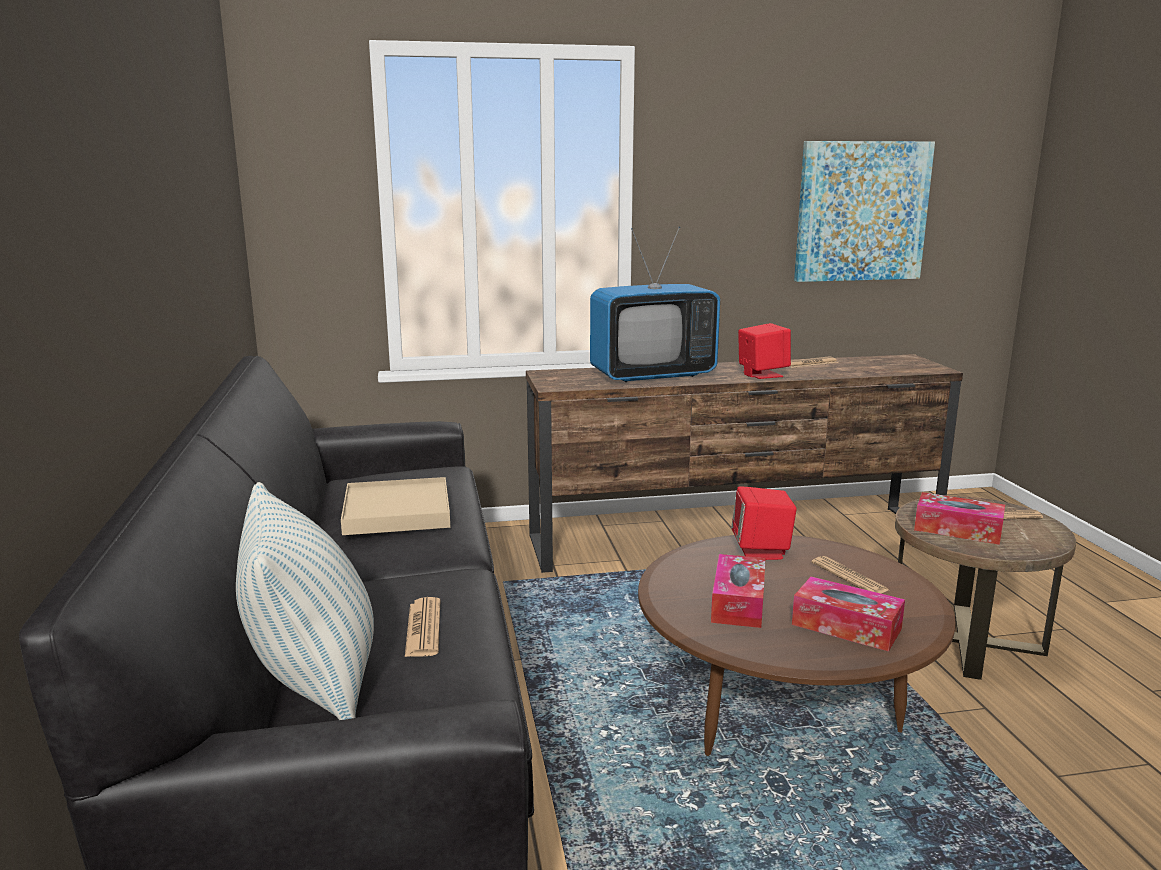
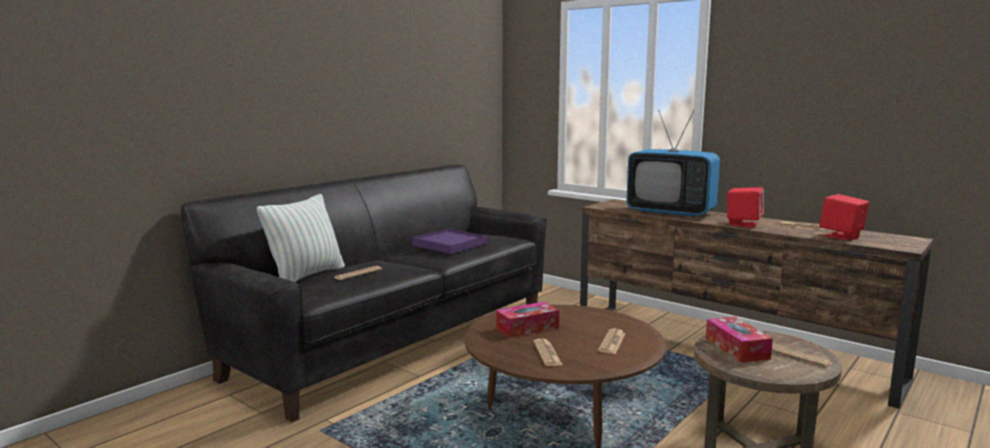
camera: 50 degrees right, 5 degrees down
beige tray [341,477,450,535] -> purple tray [412,229,487,254]
red speaker [731,486,797,560] -> red speaker moved to [819,194,869,240]
tissue box [792,577,905,652] -> newspaper [533,338,563,366]
picture [794,141,935,282] -> none

